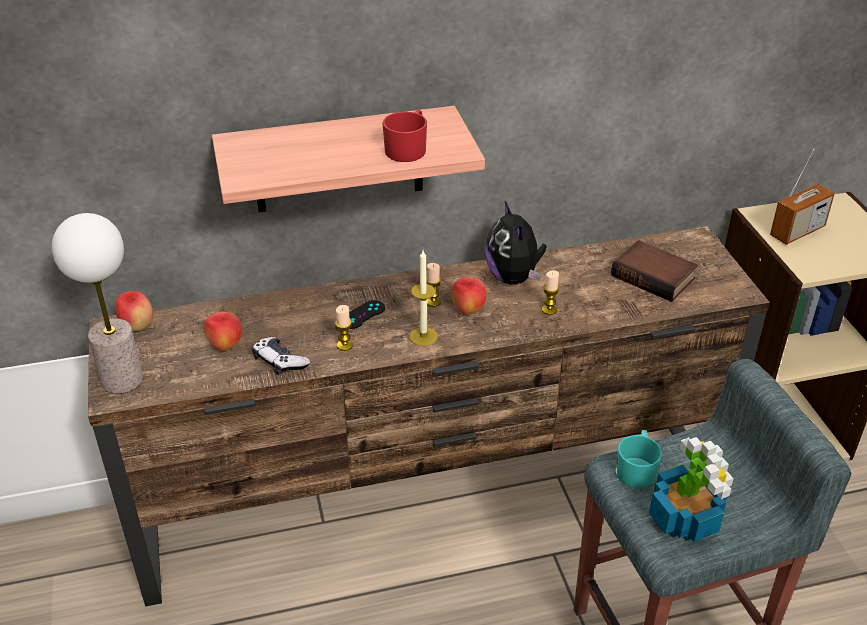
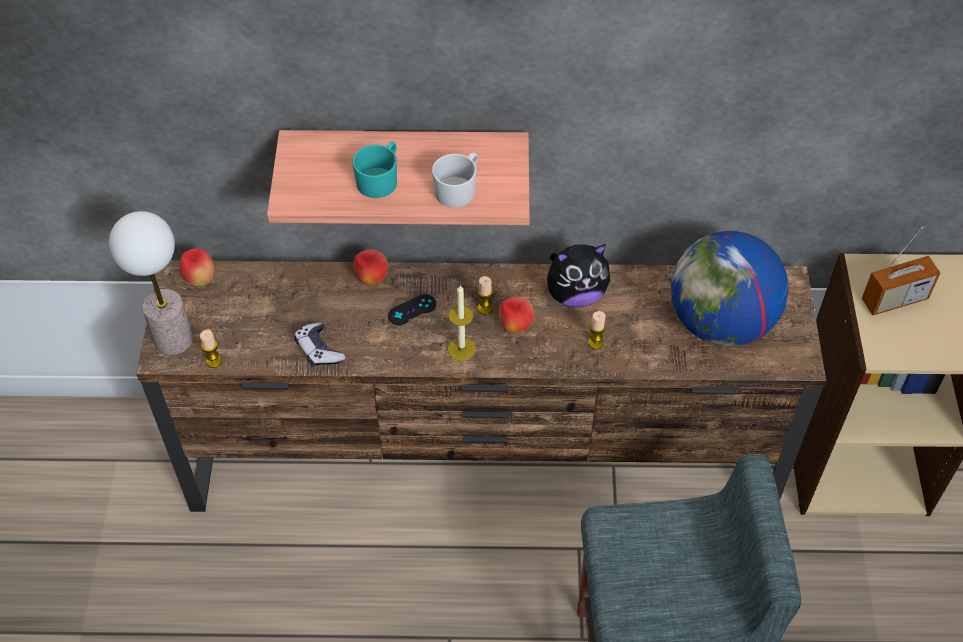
camera: 15 degrees right, 15 degrees up
apple [204,312,242,351] -> apple moved to [353,249,388,285]
candle [335,305,353,351] -> candle moved to [200,330,222,368]
red mug [382,109,427,162] -> white mug [432,152,478,208]
plush toy [485,201,547,284] -> plush toy turned 105 degrees counterclockwise [547,244,610,308]
book [611,240,698,302] -> globe [671,231,789,346]
turquoise mug [616,430,662,488] -> turquoise mug moved to [353,142,397,198]
potted plant [649,437,734,542] -> none

